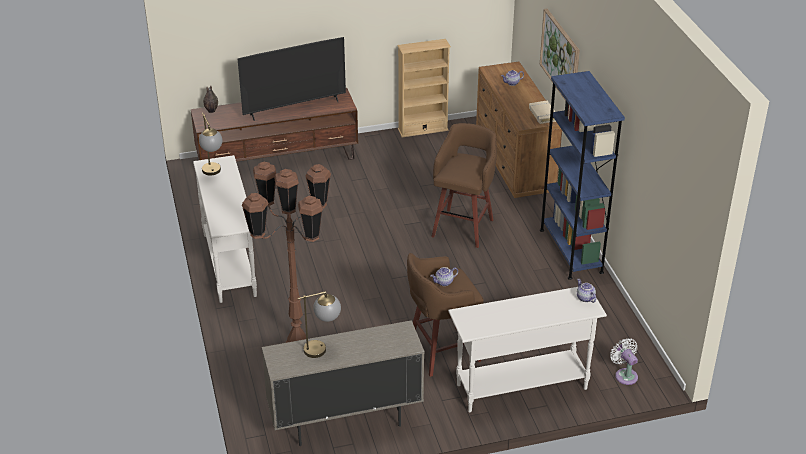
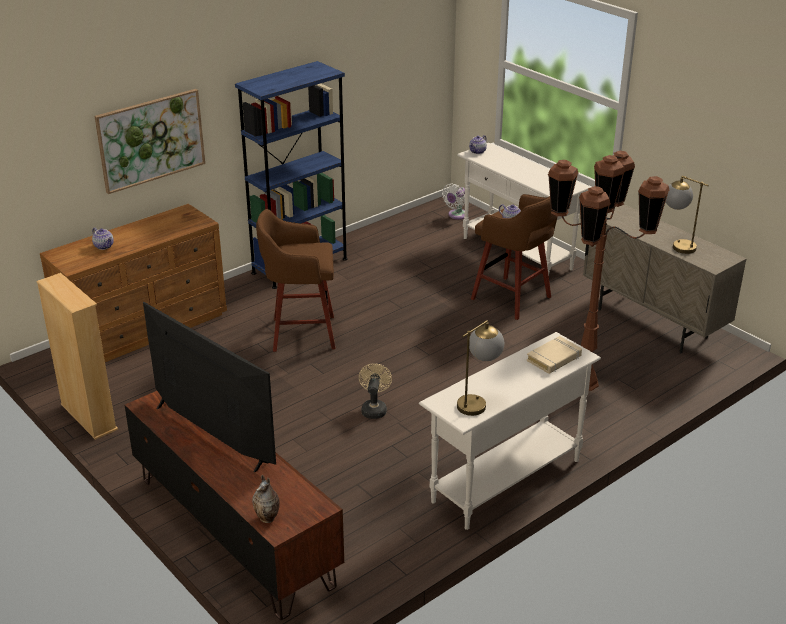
camera: 115 degrees left, 5 degrees down
beige book [529,101,556,124] -> beige book moved to [527,336,582,374]
none -> beige fan [359,363,392,419]

